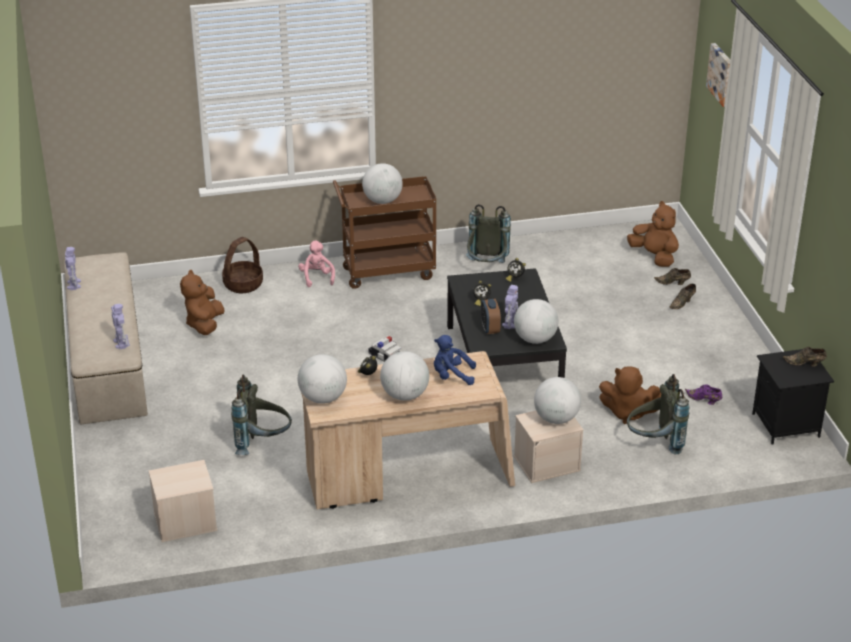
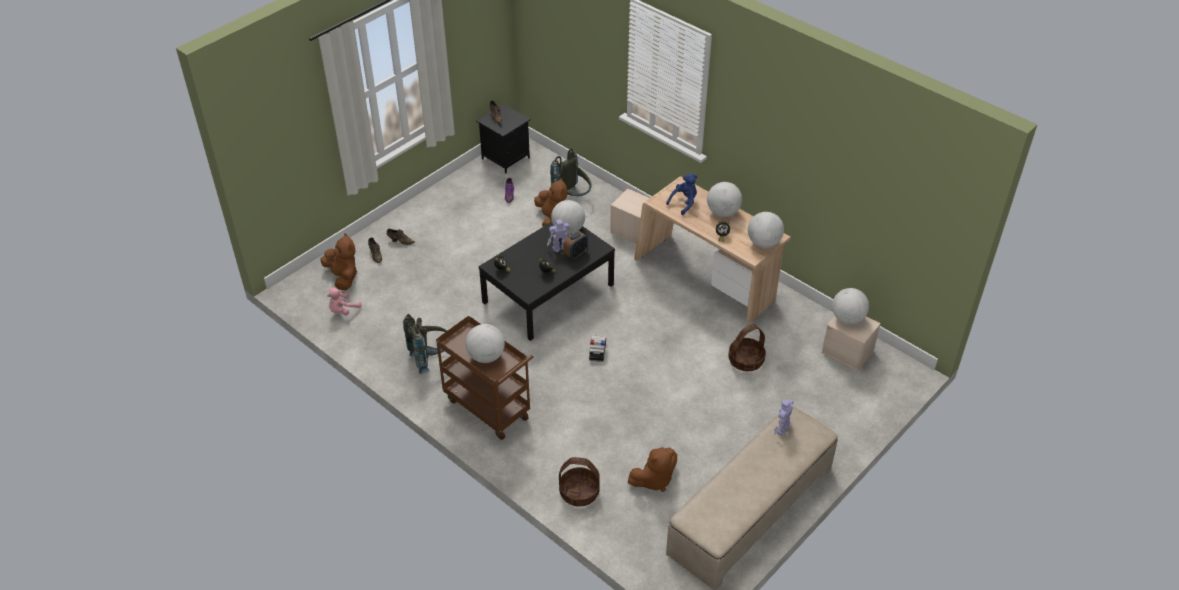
camera: 125 degrees left, 10 degrees up
toy robot [65,247,81,290] -> none
grey backpack [231,374,292,455] -> basket [728,324,766,371]
pink plush toy [298,241,335,287] -> pink plush toy moved to [327,287,362,315]
blue plush toy [434,335,476,385] -> blue plush toy turned 105 degrees counterclockwise [666,173,697,215]
globe [534,377,581,424] -> globe moved to [832,288,869,324]
brown plush toy [627,201,679,267] -> brown plush toy turned 135 degrees clockwise [321,233,357,290]
picture [706,43,730,107] -> none

